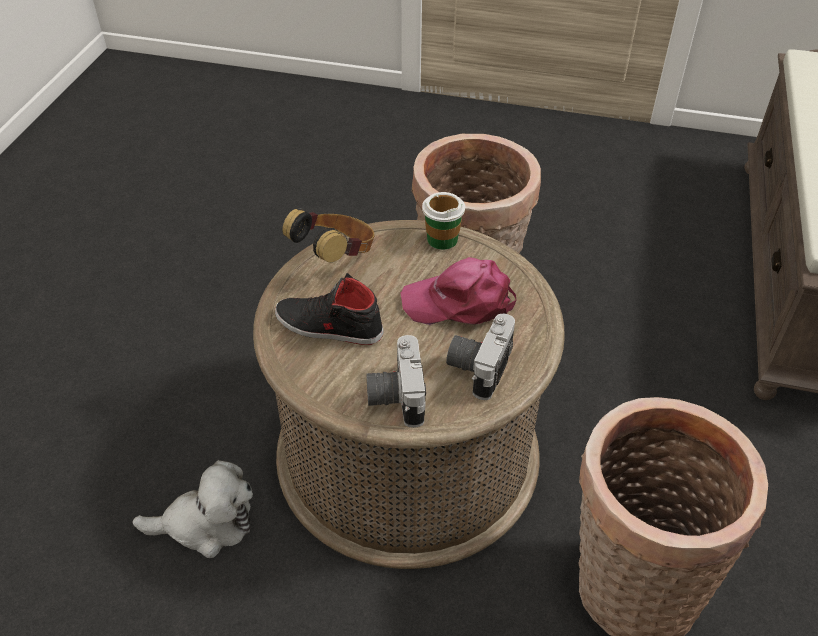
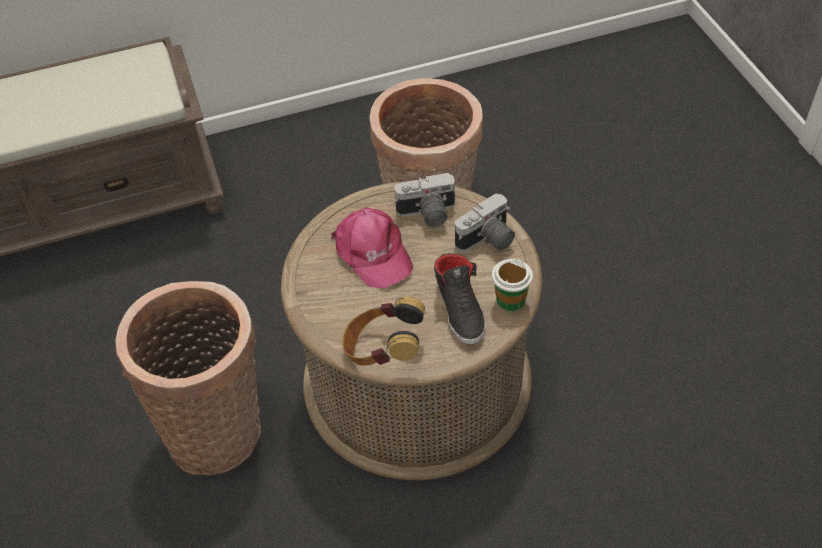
camera: 120 degrees left, 5 degrees up
plush toy [132,460,253,558] -> none
cup [422,192,465,250] -> cup moved to [492,258,533,311]

